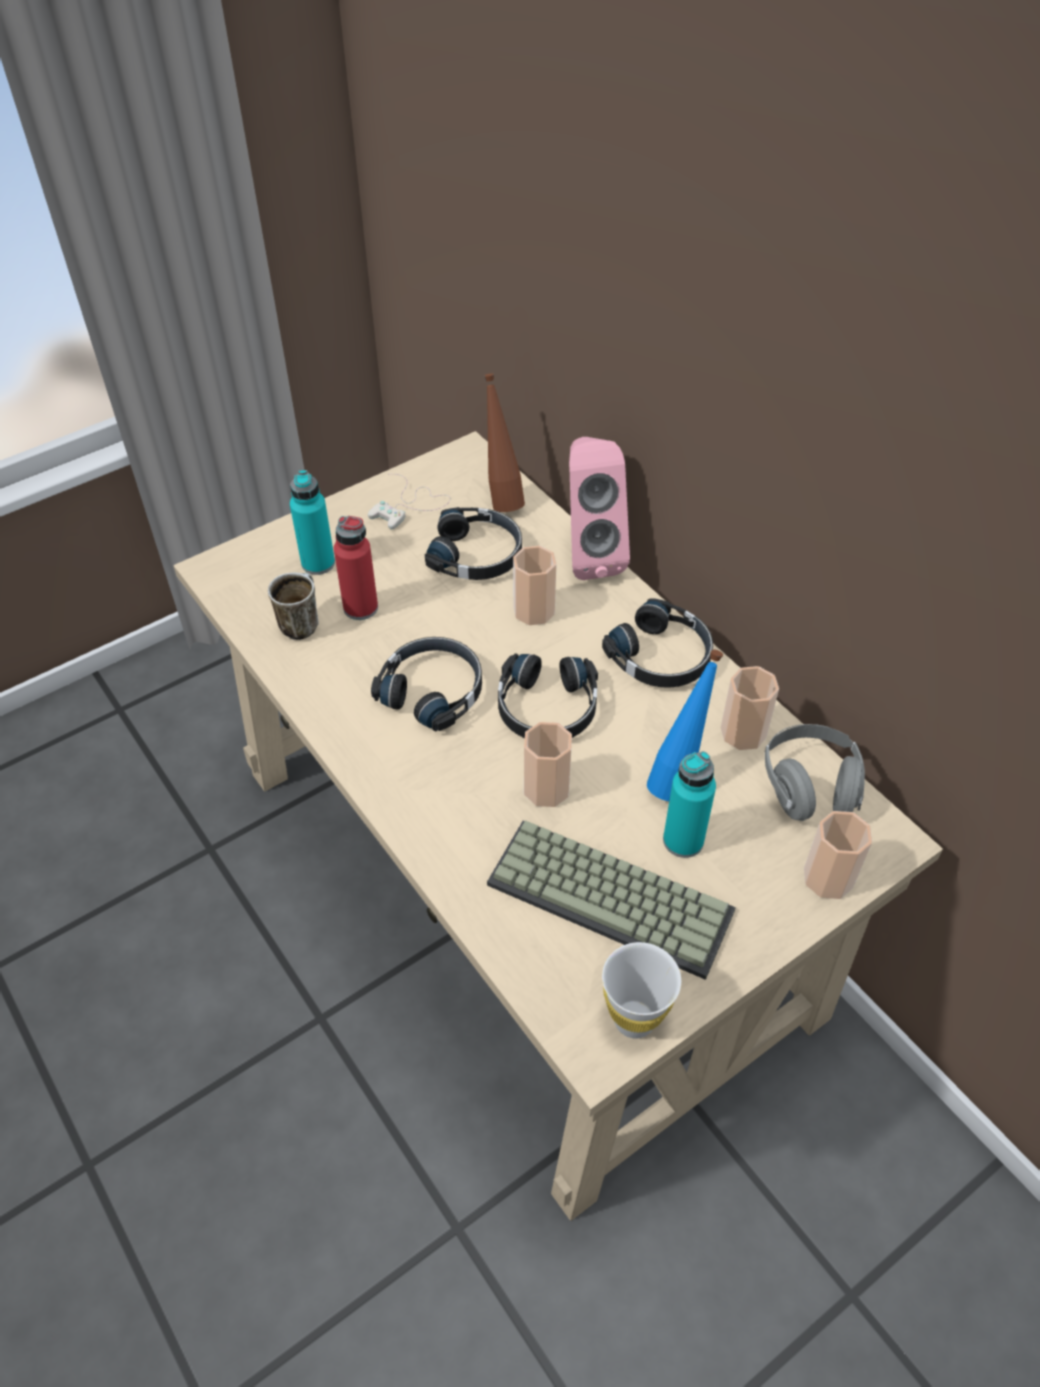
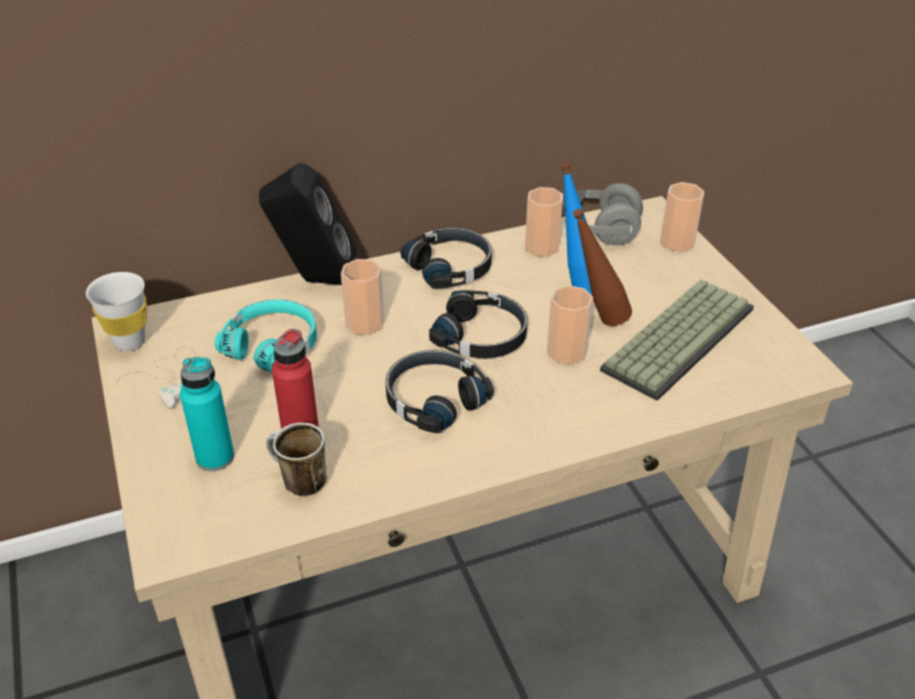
camera: 75 degrees left, 10 degrees down
black headphones [425,507,522,580] -> turquoise headphones [215,299,317,372]
brown bottle [484,373,525,512] -> brown bottle moved to [573,209,632,326]
pink speaker [569,437,630,580] -> black speaker [259,163,357,285]
white cup [602,942,681,1038] -> white cup moved to [86,272,147,351]
turquoise bottle [663,751,716,858] -> none

